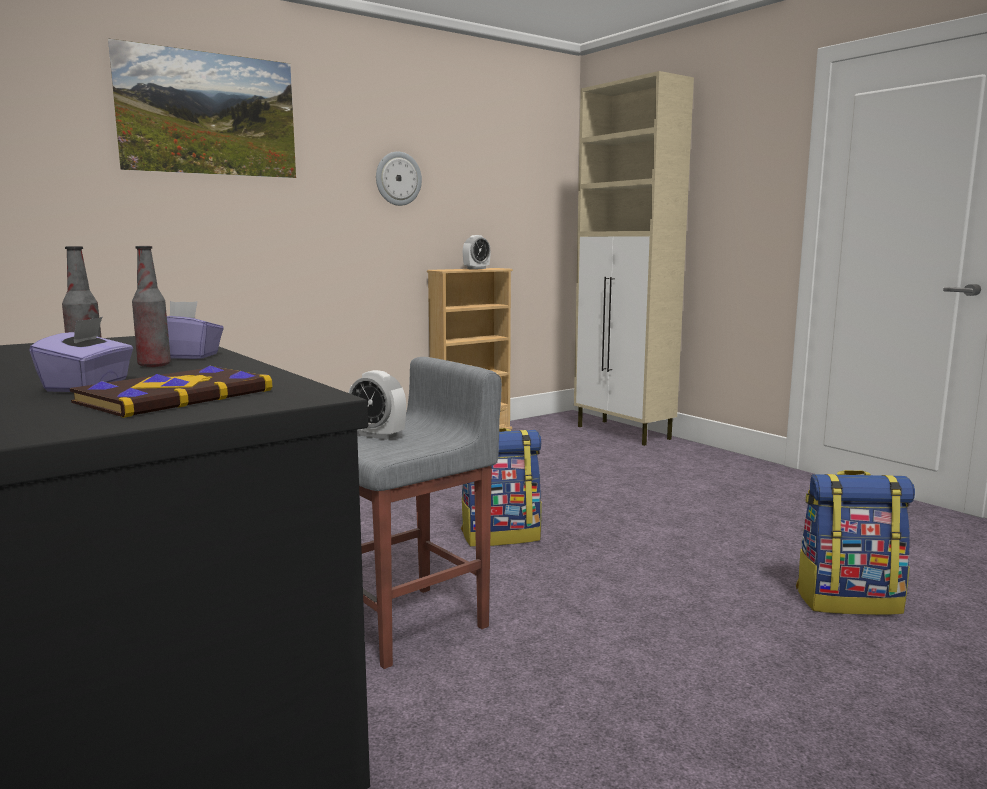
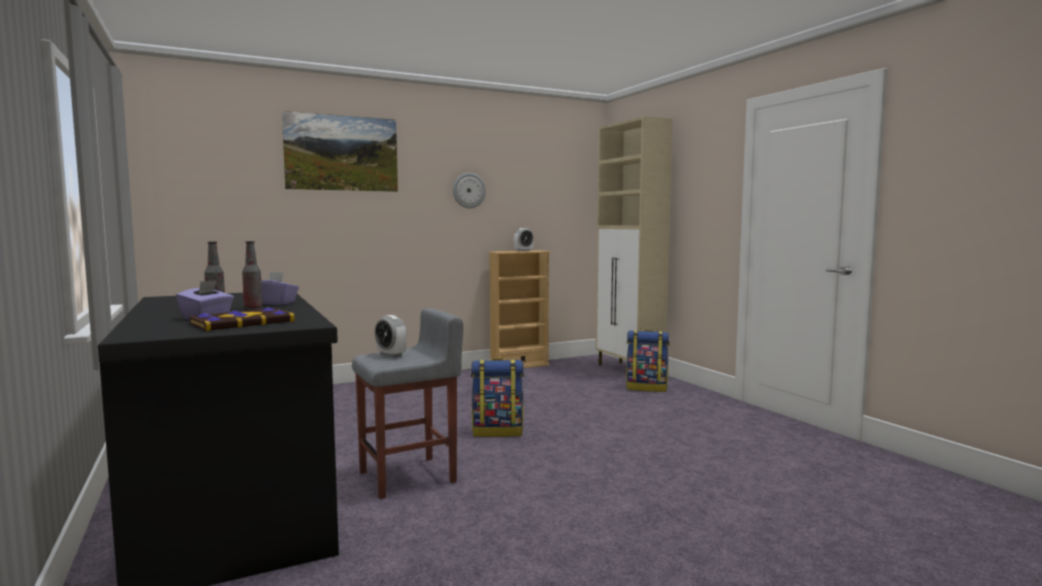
camera: 10 degrees right, 5 degrees down
backpack [796,470,915,615] -> backpack moved to [626,330,670,392]

